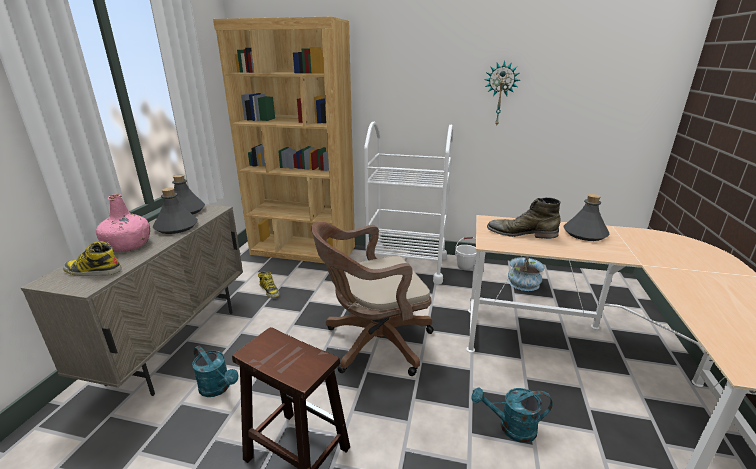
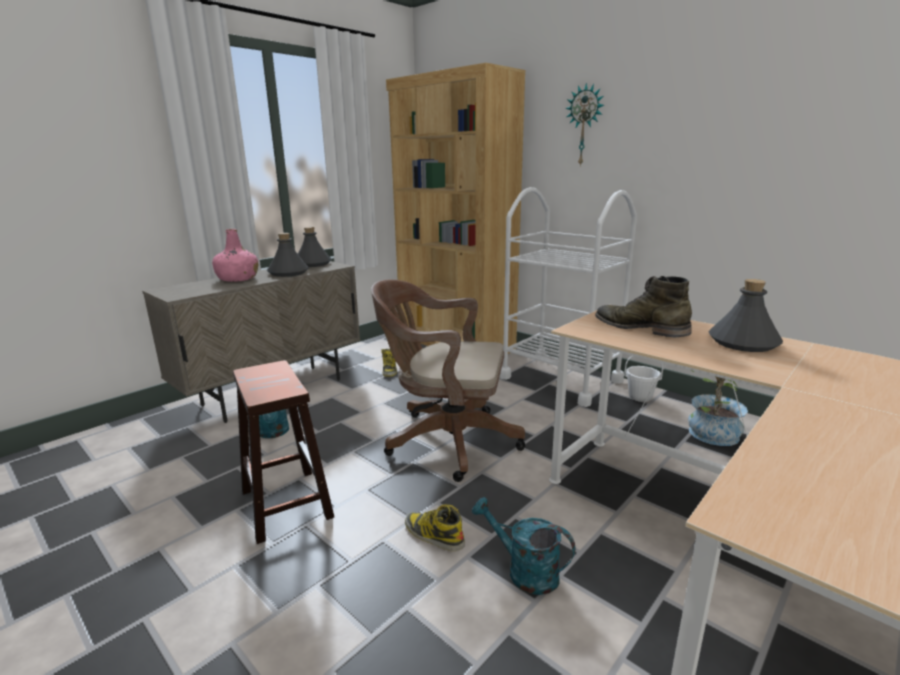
camera: 30 degrees right, 5 degrees down
boot [63,241,122,276] -> boot moved to [405,504,465,551]
wall clock [484,61,520,127] -> wall clock moved to [565,83,604,167]

